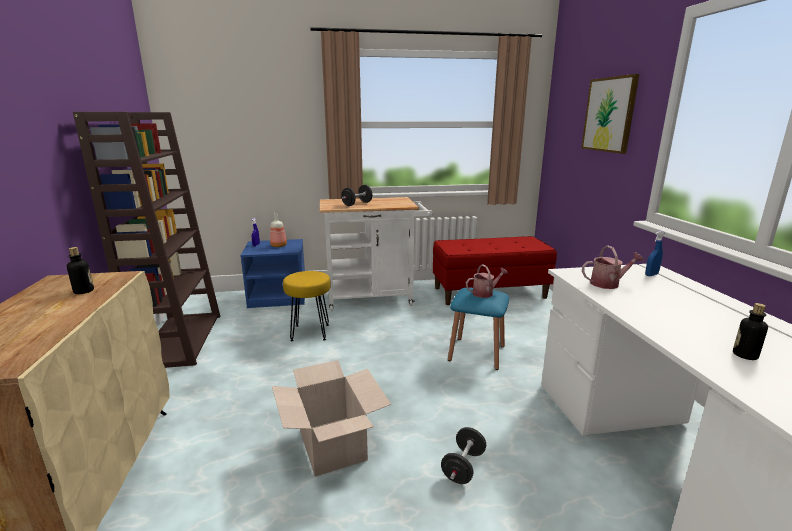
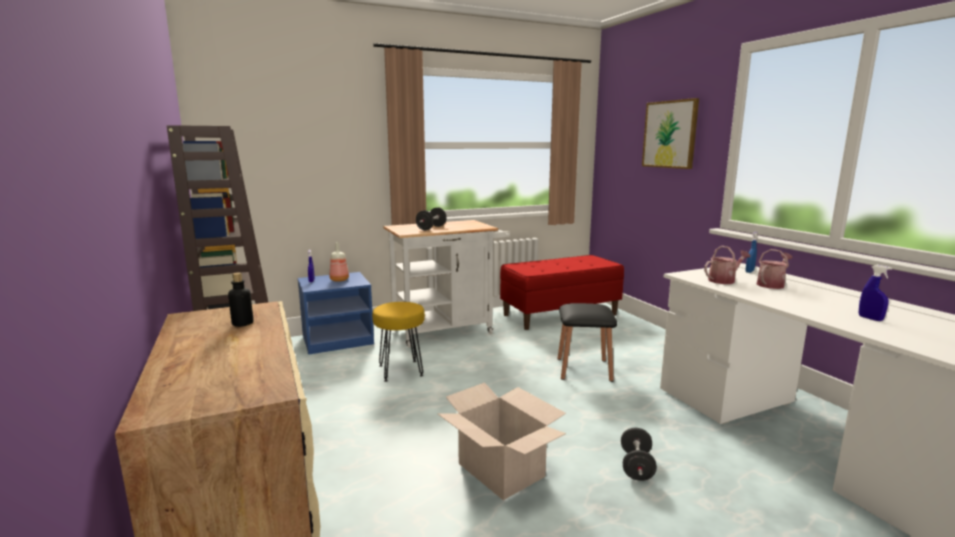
camera: 15 degrees left, 5 degrees down
blue stool [448,287,509,370] -> black stool [558,303,617,382]
watering can [466,265,508,298] -> watering can moved to [756,249,793,289]
bottle [733,303,768,360] -> blue spray bottle [859,265,892,321]

